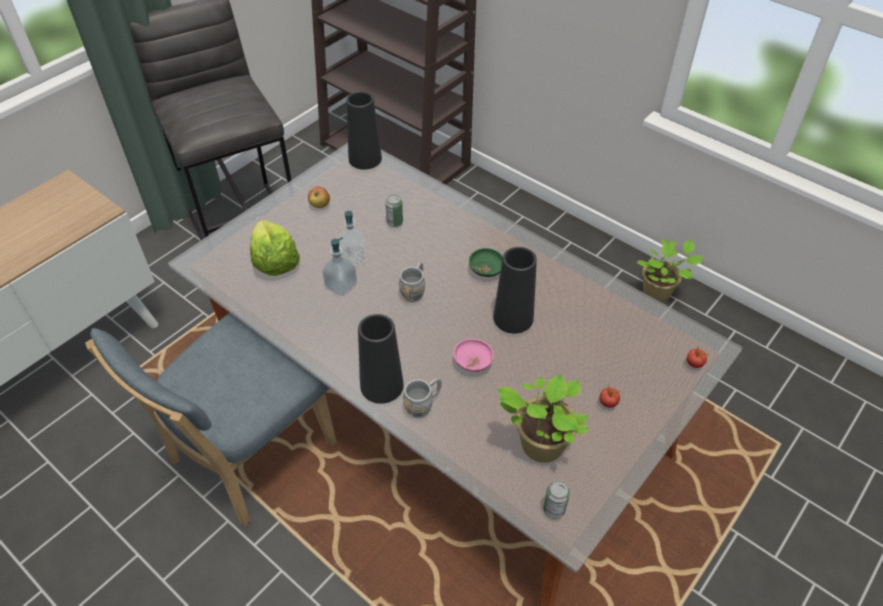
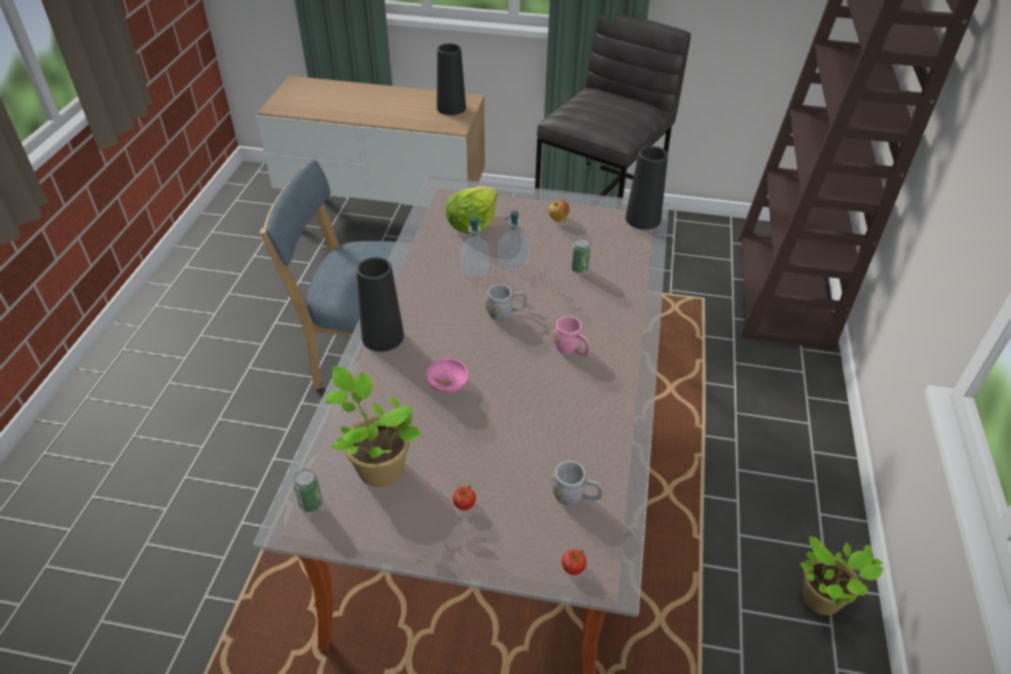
camera: 60 degrees right, 5 degrees down
grey mug [403,378,442,418] -> grey mug moved to [552,461,603,505]
green bowl [469,248,503,277] -> pink mug [553,316,590,356]
black vase [493,247,537,333] -> black vase moved to [437,43,466,115]

